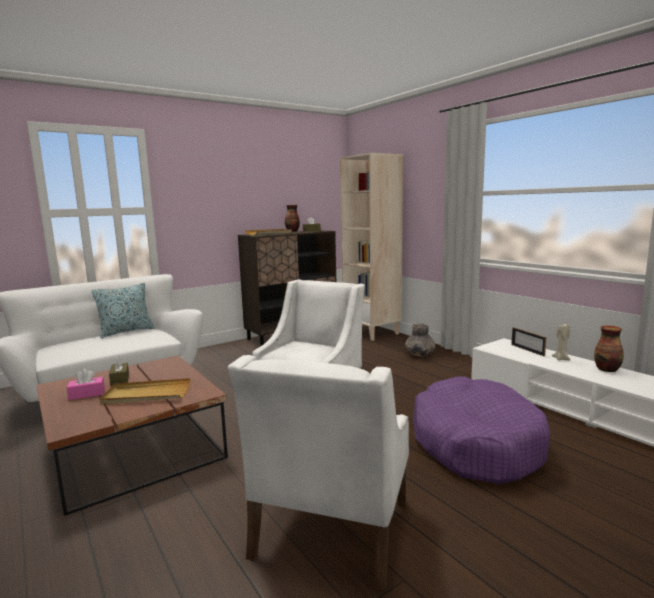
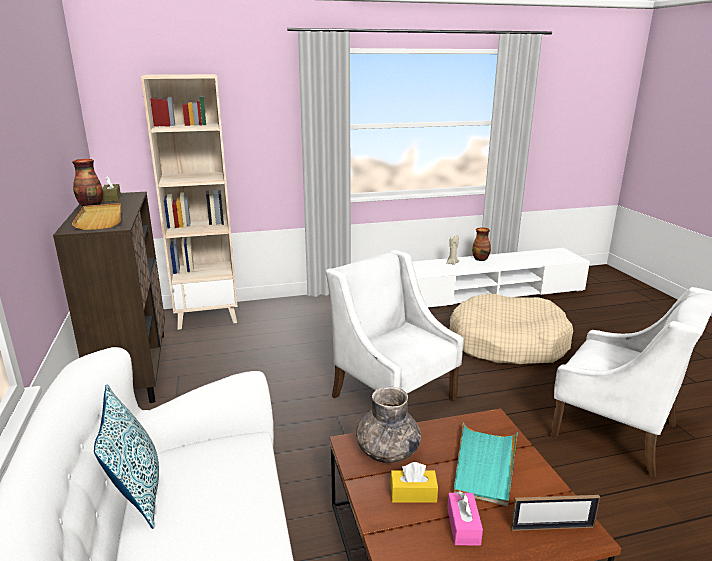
camera: 70 degrees left, 10 degrees up
beige tray [99,378,190,405] -> turquoise tray [453,422,518,506]
brown tissue box [109,356,129,386] -> yellow tissue box [390,462,438,503]
grey vase [405,323,436,356] -> grey vase moved to [356,387,421,463]
purple dog bed [413,377,550,484] -> beige dog bed [449,293,573,364]
picture frame [511,327,546,356] -> picture frame moved to [510,495,600,531]

